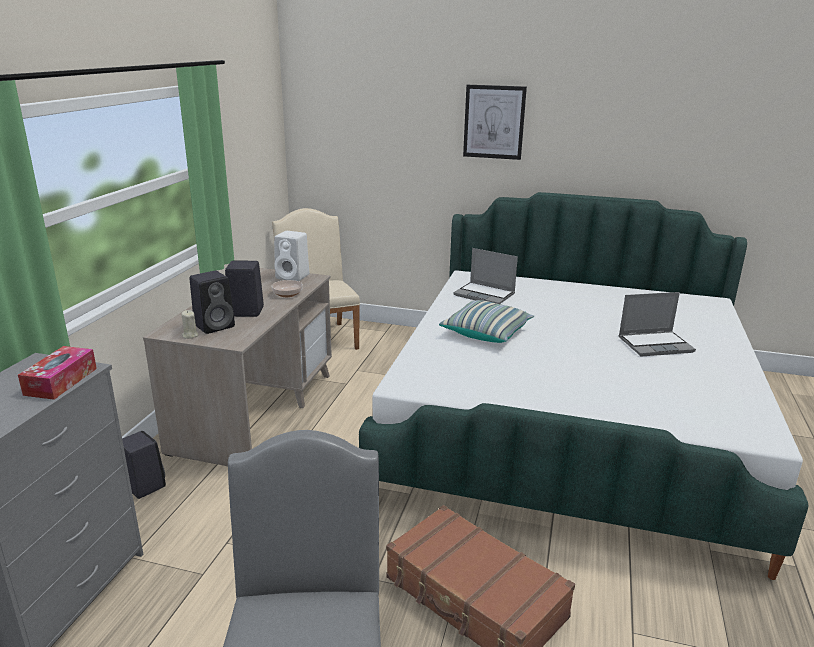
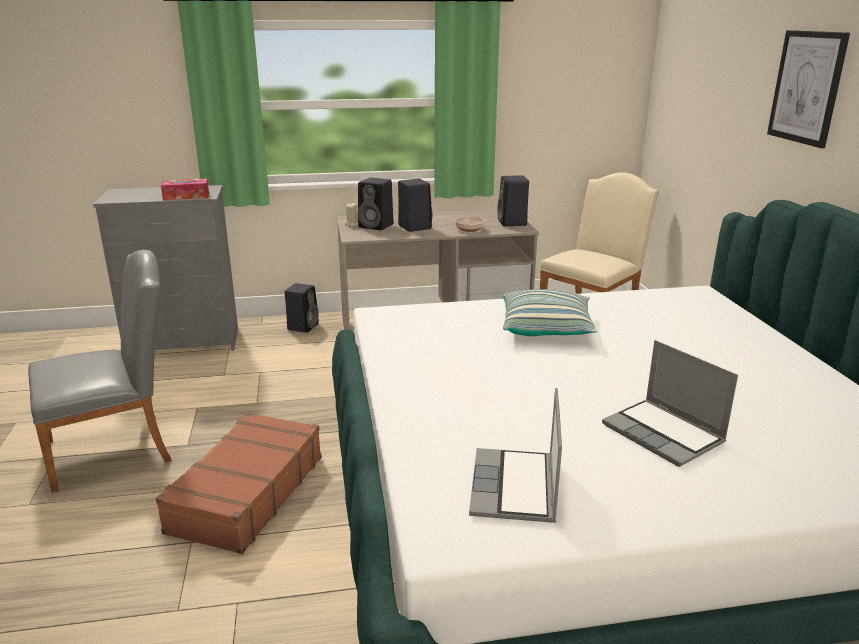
camera: 65 degrees right, 0 degrees up
white speaker [274,231,309,281] -> black speaker [497,175,529,226]
laptop [453,248,518,304] -> laptop moved to [469,388,562,523]

